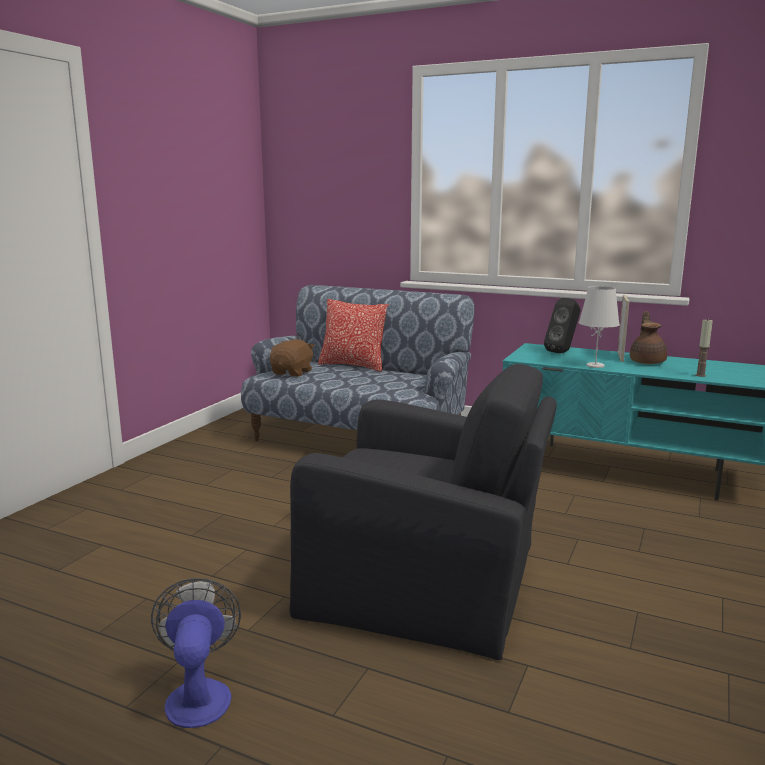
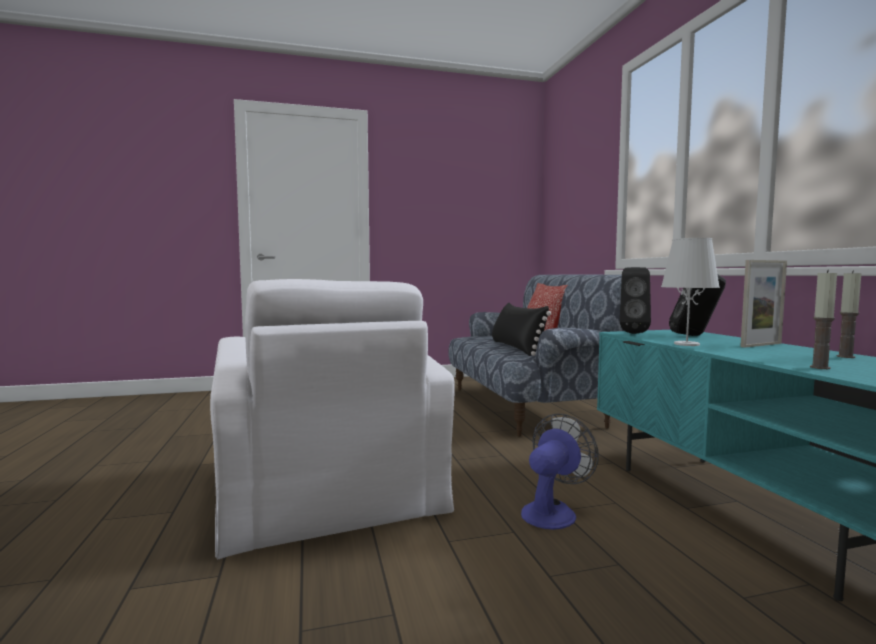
camera: 50 degrees right, 10 degrees down
fan [151,578,241,728] -> fan moved to [521,414,599,530]
brown plush toy [270,339,315,377] -> none
black armchair [289,364,557,660] -> white armchair [210,279,455,560]
brown teapot [630,311,667,364] -> none
none -> black pillow [492,303,551,356]
none -> black speaker [620,267,651,334]
none -> candle [837,270,862,358]

